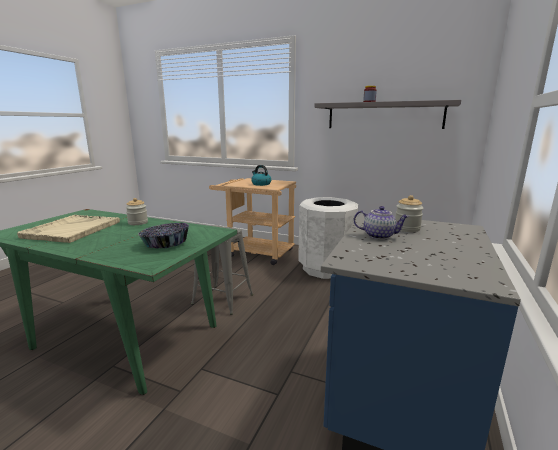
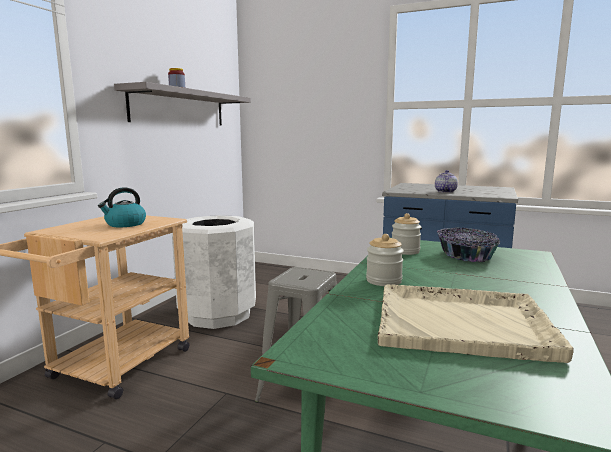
camera: 90 degrees left, 5 degrees down
jar [395,195,423,232] -> jar moved to [392,213,421,255]

